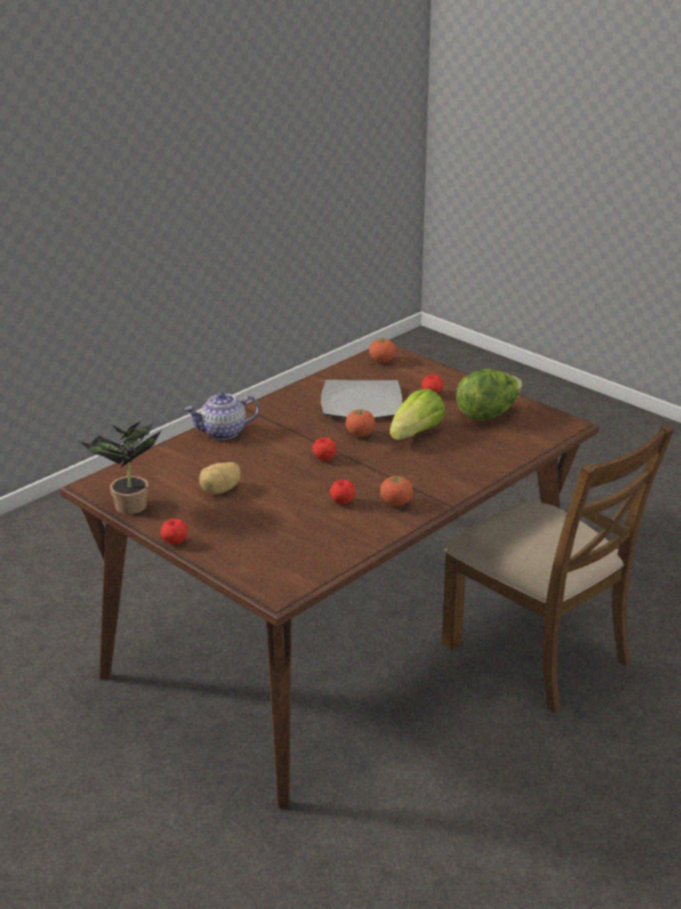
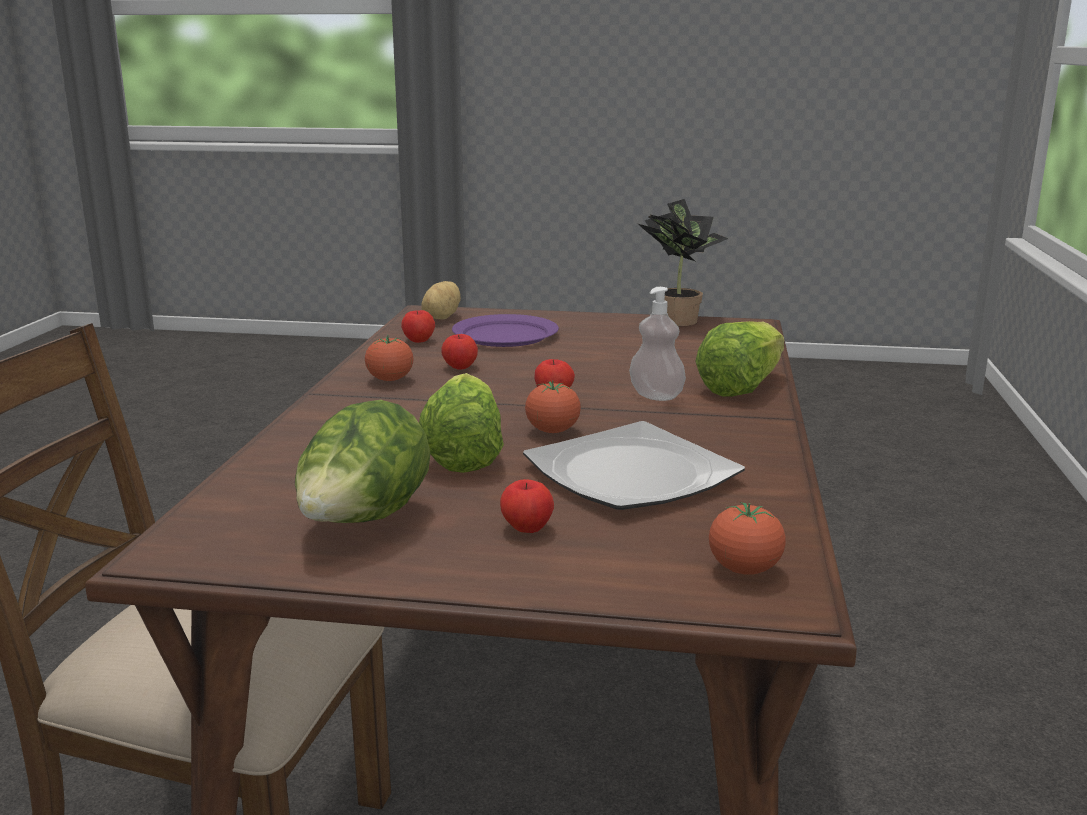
camera: 145 degrees right, 10 degrees down
apple [160,519,188,544] -> apple moved to [401,310,435,343]
teapot [185,392,260,440] -> lettuce [695,321,785,397]
potato [199,462,241,495] -> potato moved to [422,281,461,319]
none -> purple plate [452,314,559,347]
none -> soap dispenser [629,287,686,401]

